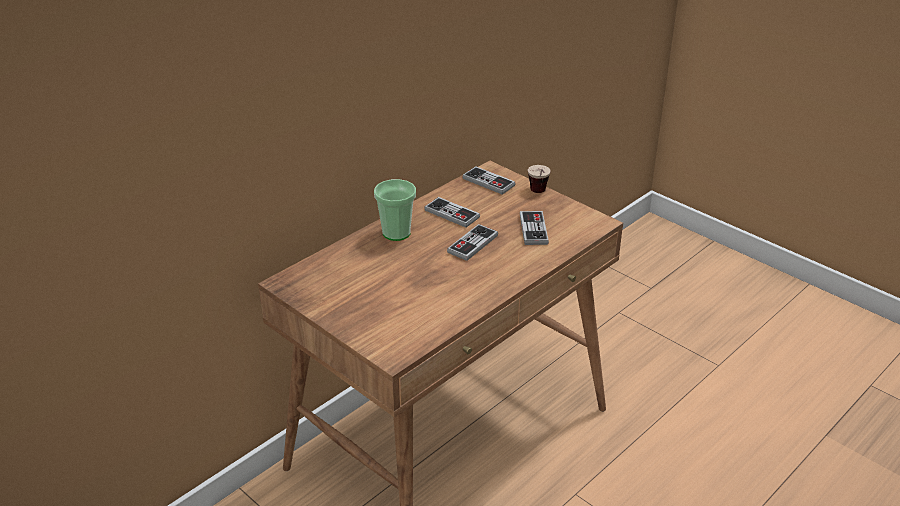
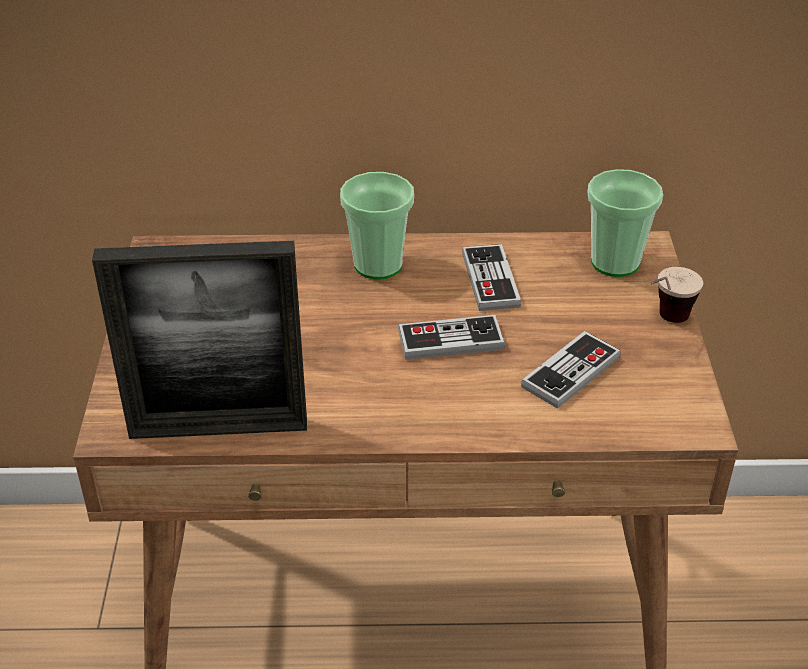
camera: 45 degrees right, 5 degrees up
game controller [462,166,516,195] -> cup [588,169,663,277]
none -> picture frame [92,241,307,439]

